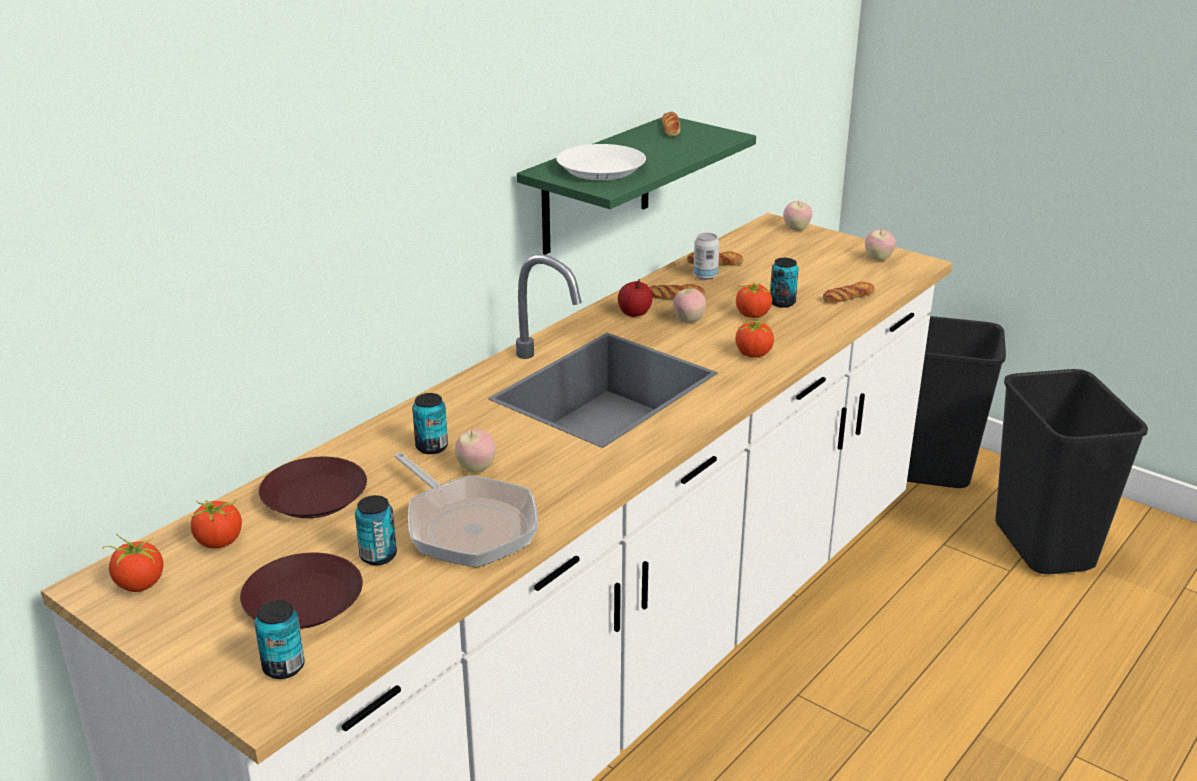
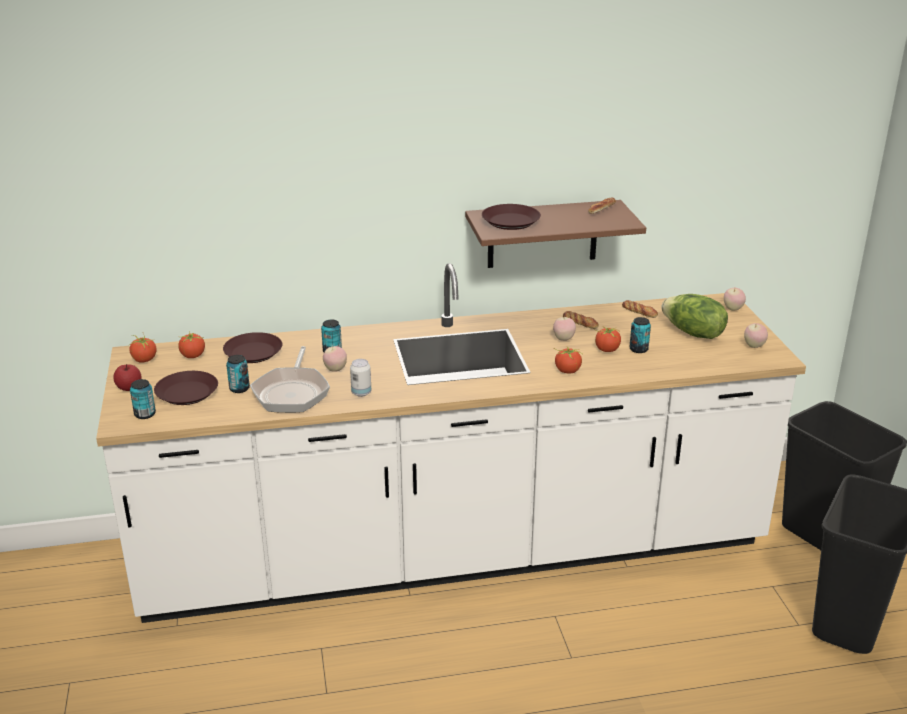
camera: 40 degrees right, 0 degrees up
green shelf [517,117,756,255] -> brown shelf [465,200,646,268]
white plate [556,144,646,180] -> brown plate [482,204,541,230]
apple [618,279,652,317] -> apple moved to [113,364,142,391]
can [693,233,720,280] -> can moved to [350,359,371,397]
bread [823,282,875,303] -> none
none -> lettuce [661,294,728,339]

